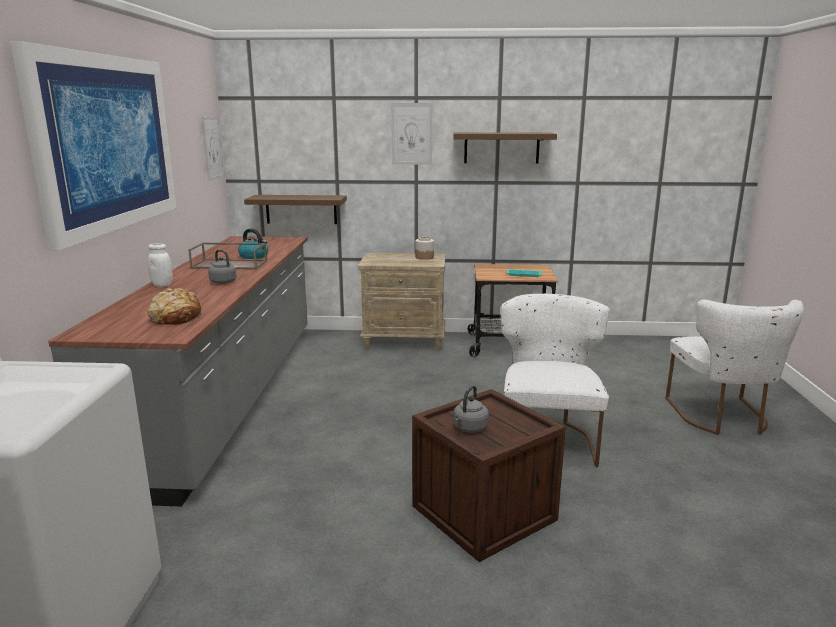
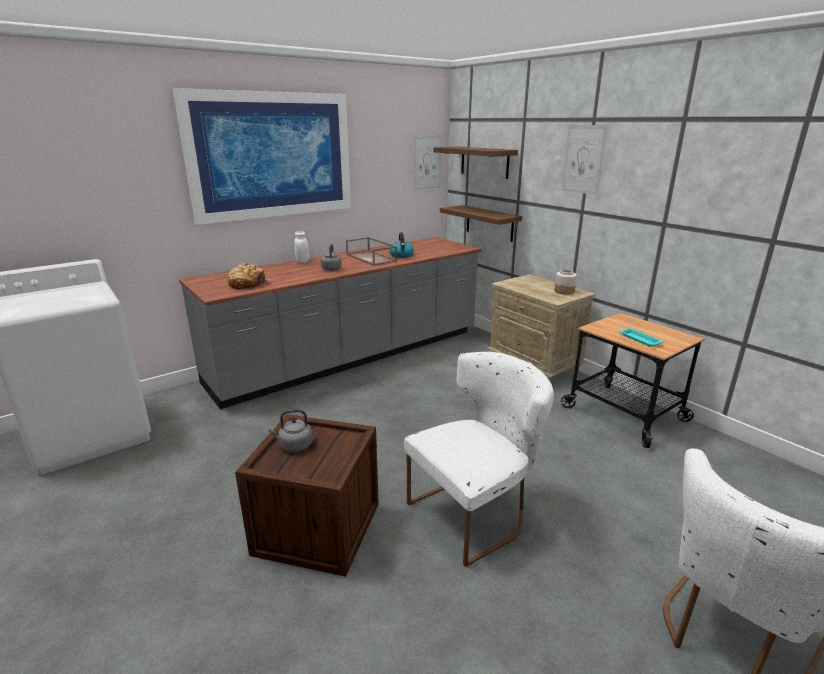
camera: 50 degrees right, 5 degrees up
brown shelf [453,132,557,164] -> brown shelf moved to [433,147,518,179]

